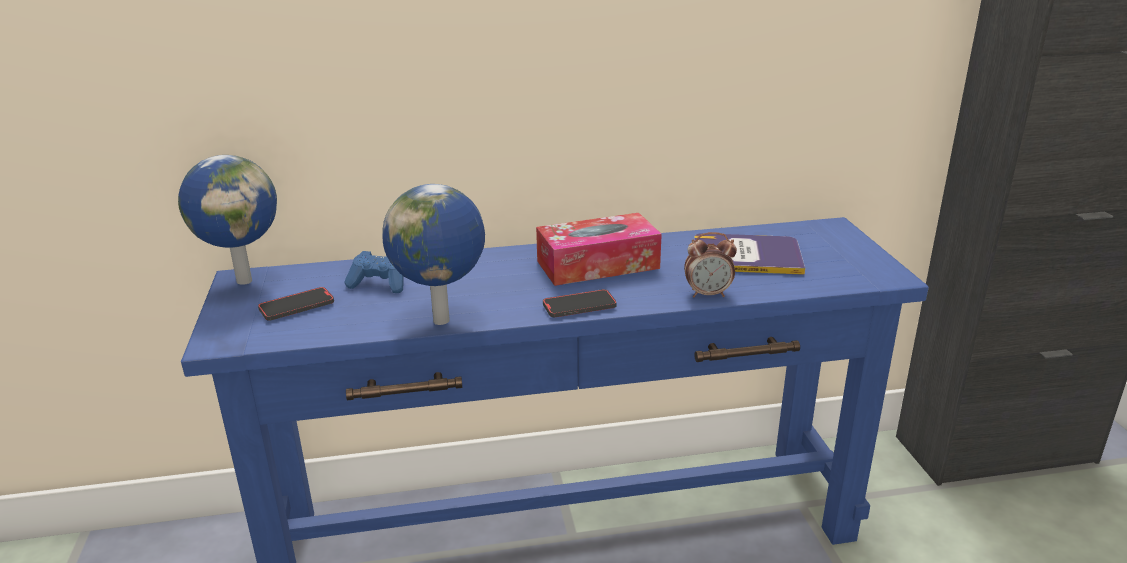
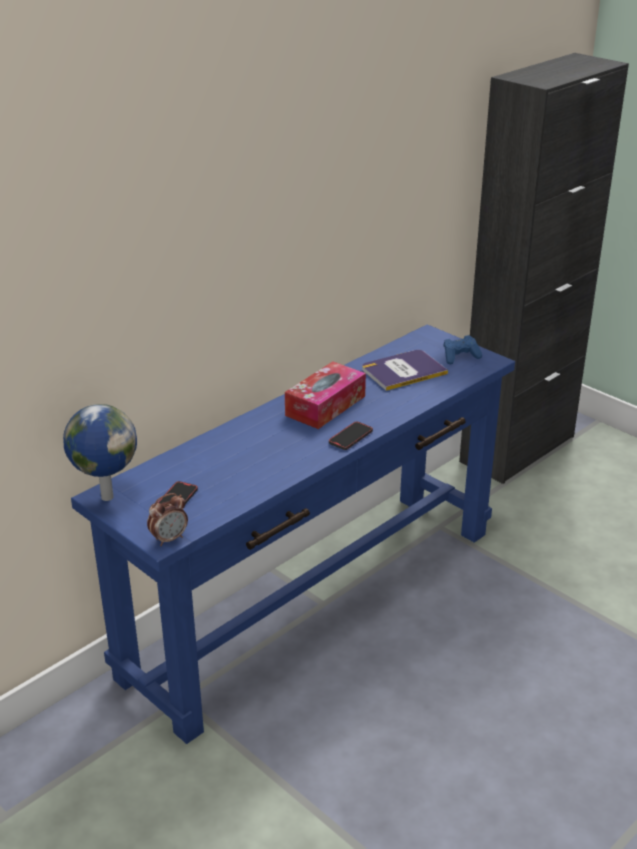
camera: 35 degrees left, 5 degrees up
blue game controller [345,251,404,293] -> blue game controller moved to [443,335,482,364]
globe [383,184,485,325] -> none
alarm clock [684,232,737,297] -> alarm clock moved to [147,493,188,546]

